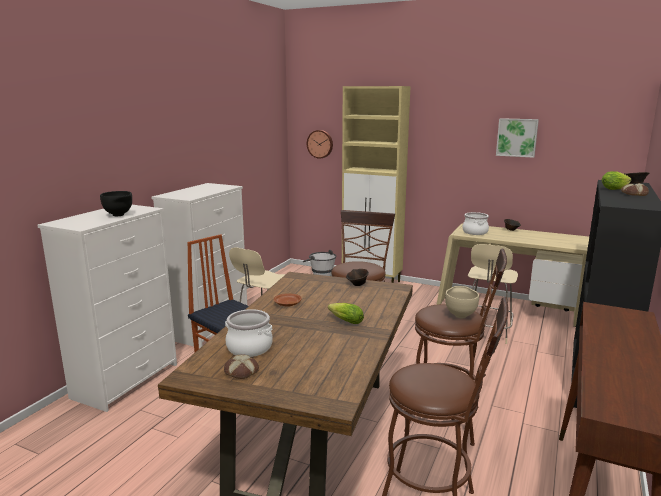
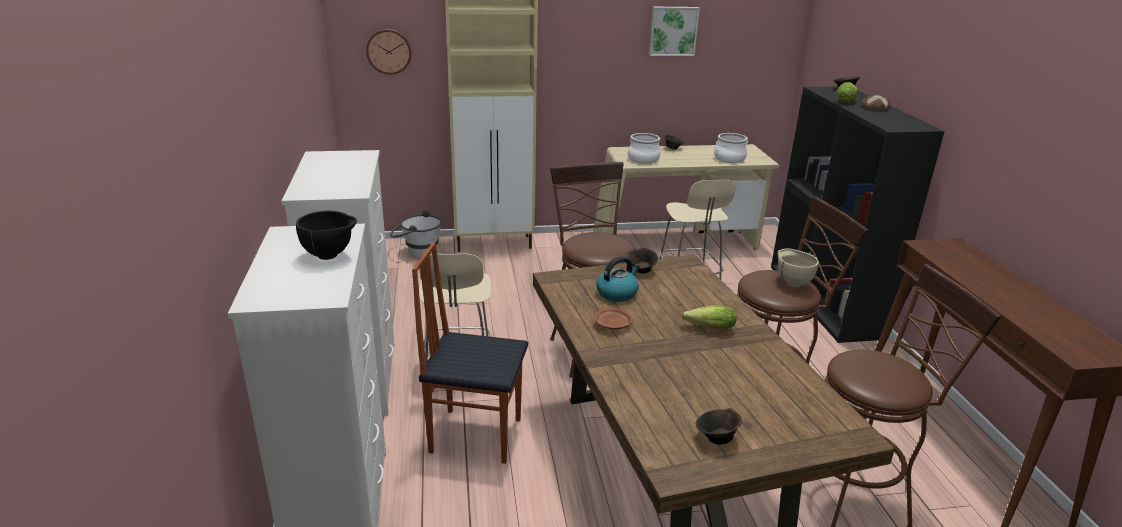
camera: 35 degrees left, 10 degrees up
bread [224,355,259,379] -> brown bowl [696,408,742,444]
cooking pot [225,309,273,357] -> cooking pot moved to [714,133,748,163]
none -> kettle [596,256,640,302]

